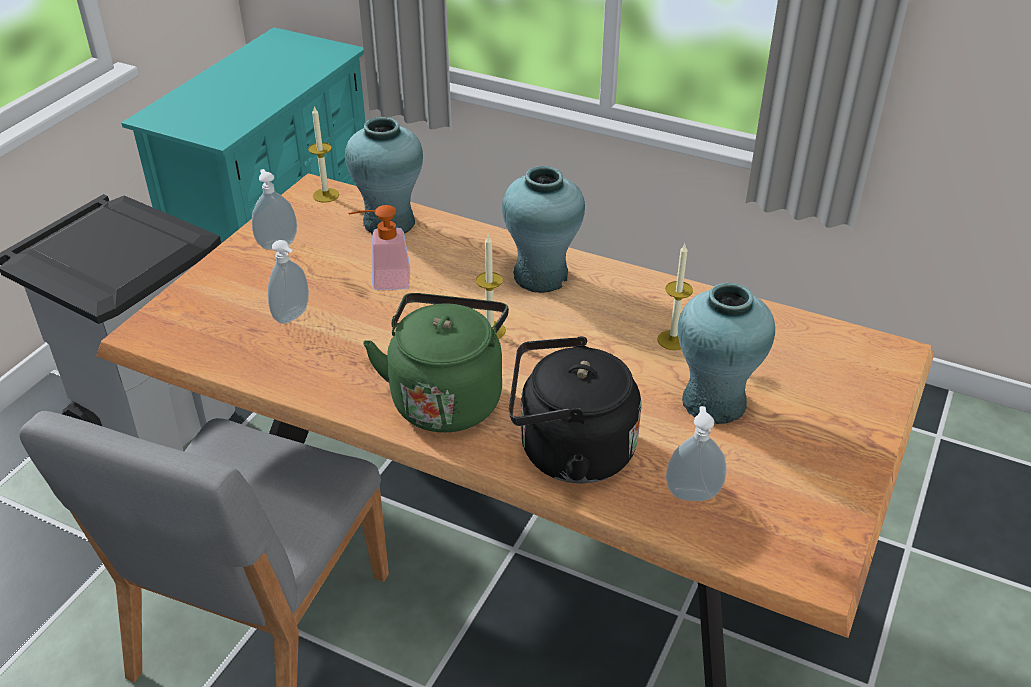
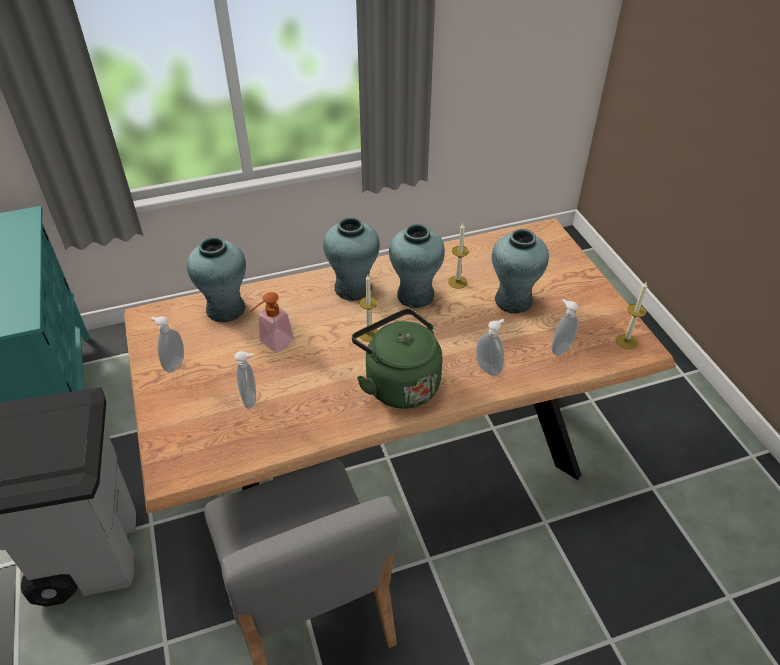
camera: 45 degrees left, 5 degrees up
candle [308,106,339,203] -> candle moved to [616,281,647,349]
black kettle [509,336,641,484] -> soap dispenser [476,319,504,376]
none -> turquoise vase [389,224,445,308]

